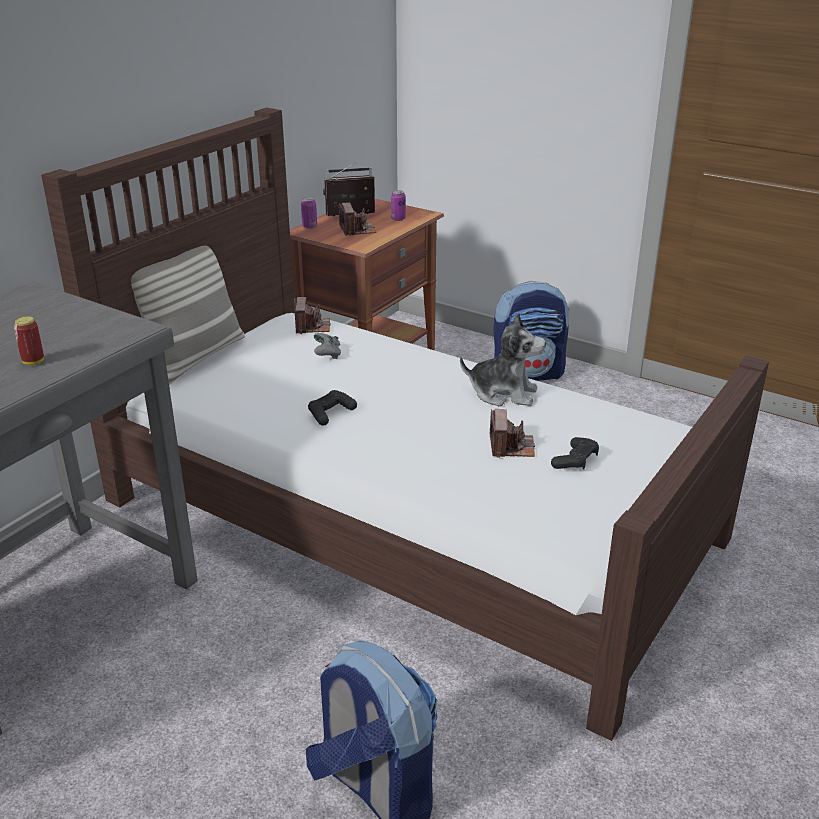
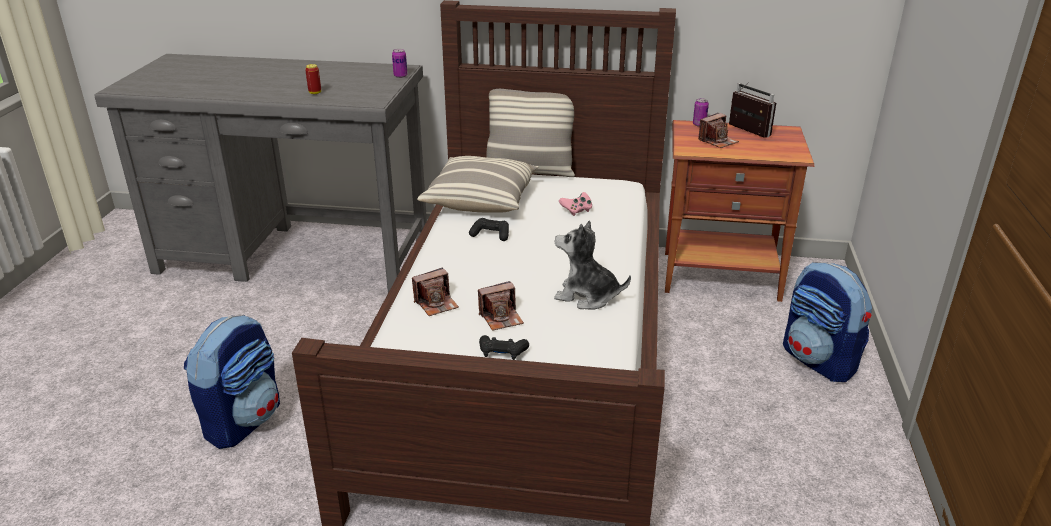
camera: 65 degrees right, 0 degrees up
camera [294,297,331,334] -> camera moved to [412,268,459,316]
grey game controller [314,333,341,359] -> pink game controller [559,192,592,216]
can [391,190,406,221] -> can moved to [392,49,407,78]
plush toy [460,312,546,407] -> plush toy turned 120 degrees clockwise [554,220,631,309]
none -> pillow [417,156,538,213]

